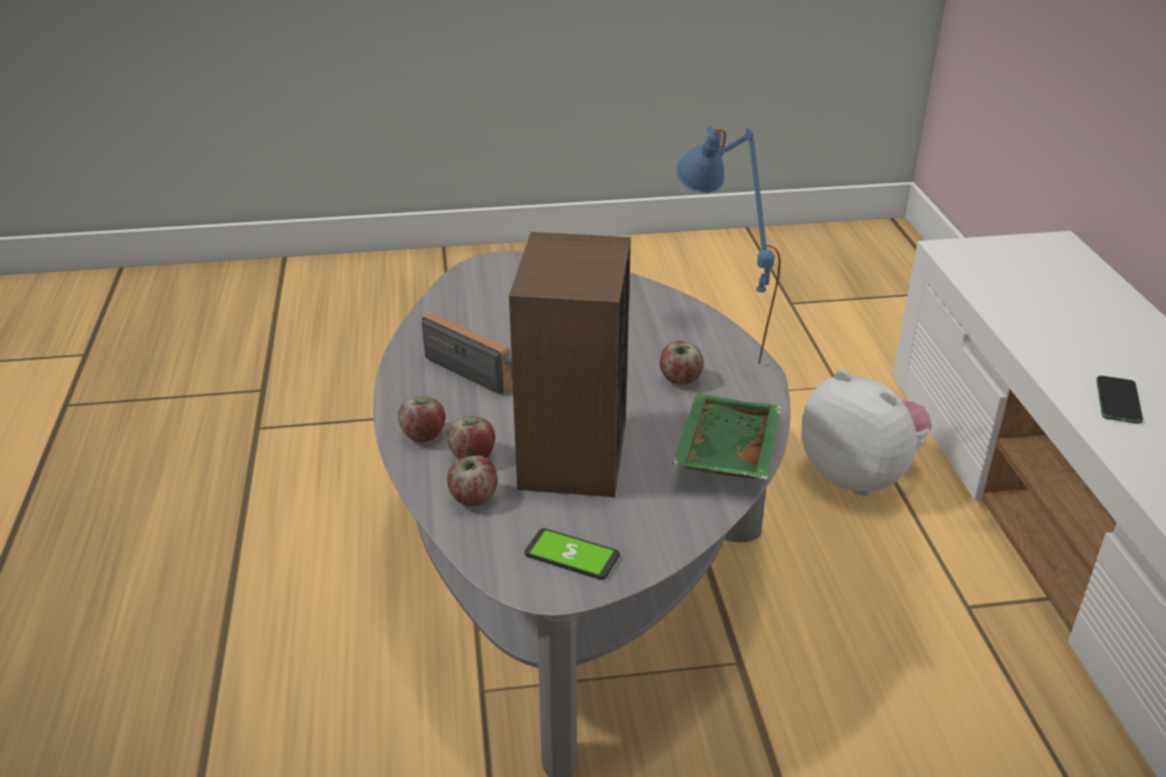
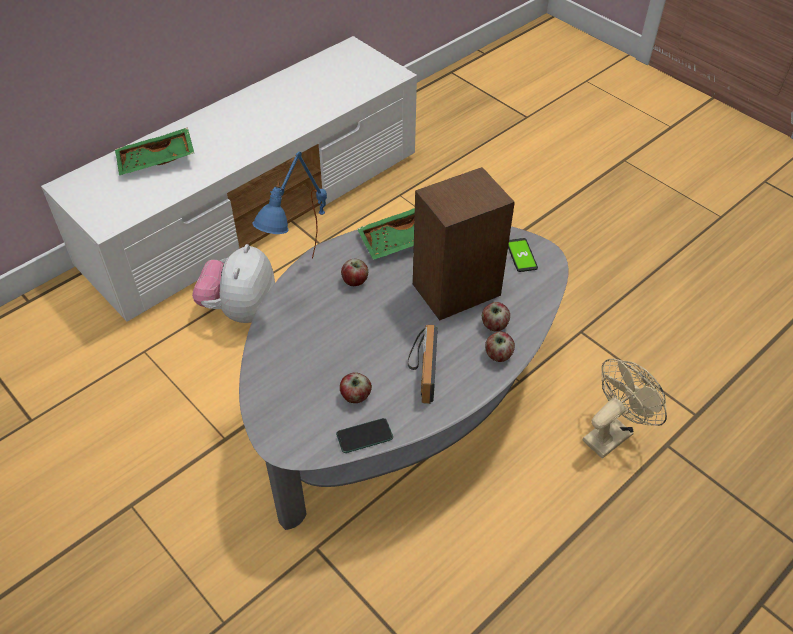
camera: 125 degrees left, 15 degrees up
apple [447,456,498,506] -> apple moved to [340,372,372,403]
phone [1096,376,1143,424] -> phone moved to [336,418,393,453]
none -> green tray [115,127,194,175]
none -> beige fan [583,359,667,458]

